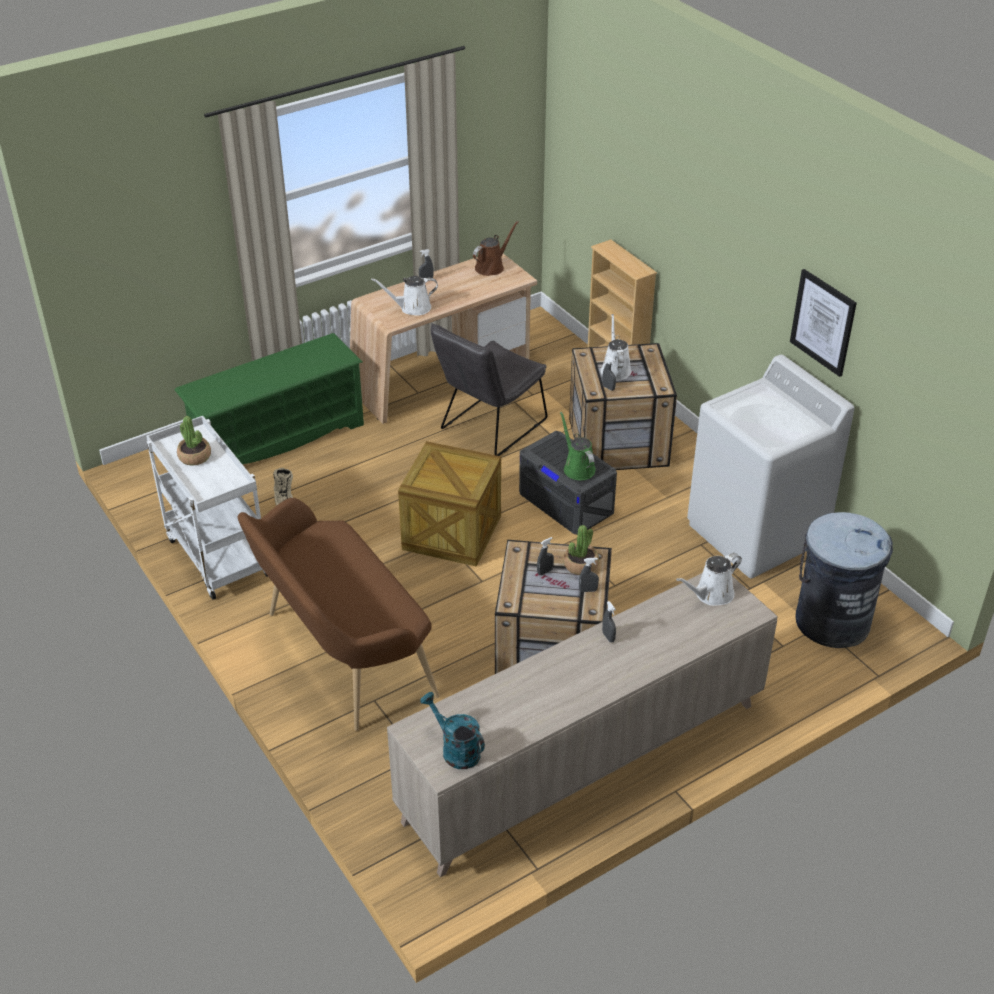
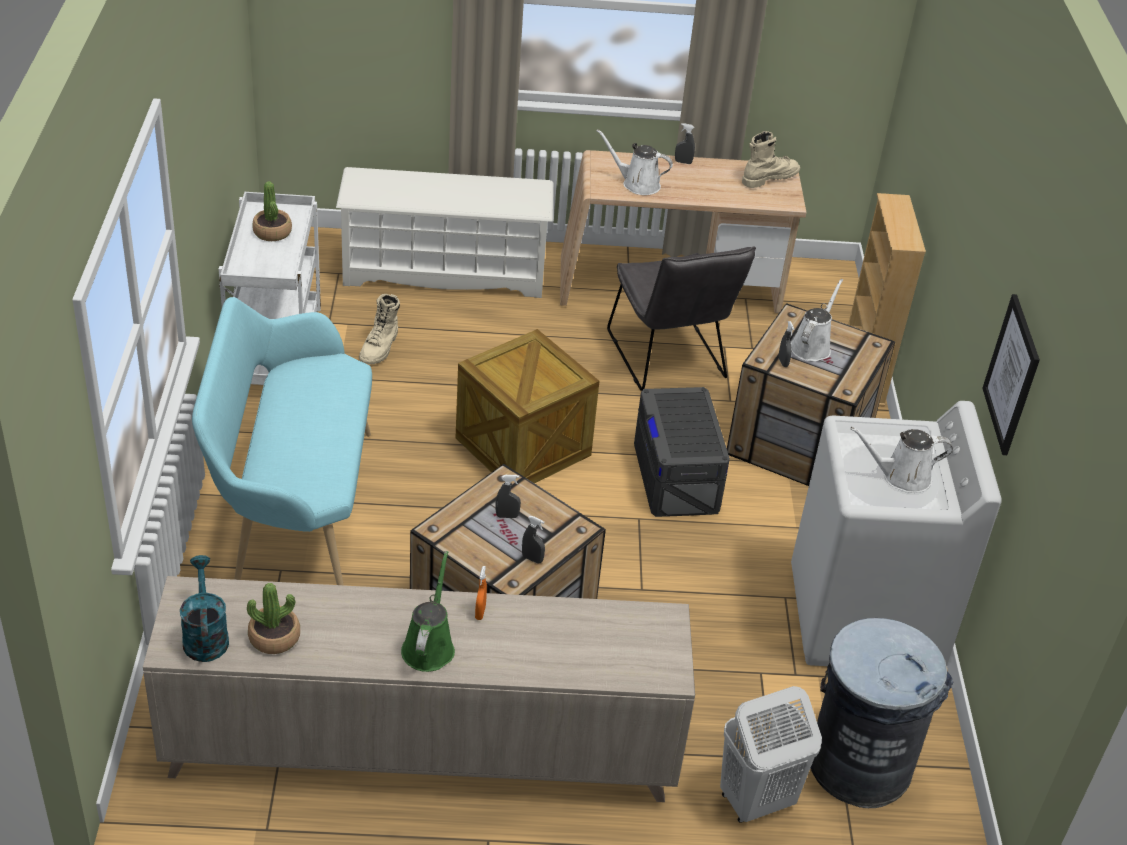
camera: 30 degrees right, 0 degrees up
green shoe rack [175,333,364,464] -> white shoe rack [336,167,553,298]
brown bench [238,498,439,731] -> turquoise bench [192,297,372,585]
grey chair [431,323,547,456] -> grey chair turned 90 degrees counterclockwise [607,246,756,391]
brown watering can [473,221,519,276] -> beige boot [742,131,800,188]
green watering can [560,412,596,480] -> green watering can moved to [401,551,455,672]
potted plant [563,525,599,575] -> potted plant moved to [247,583,300,654]
grey spray bottle [602,601,616,642] -> orange spray bottle [475,566,487,620]
white watering can [676,553,742,606] -> white watering can moved to [850,427,953,493]
none -> white laundry basket [720,686,822,823]

